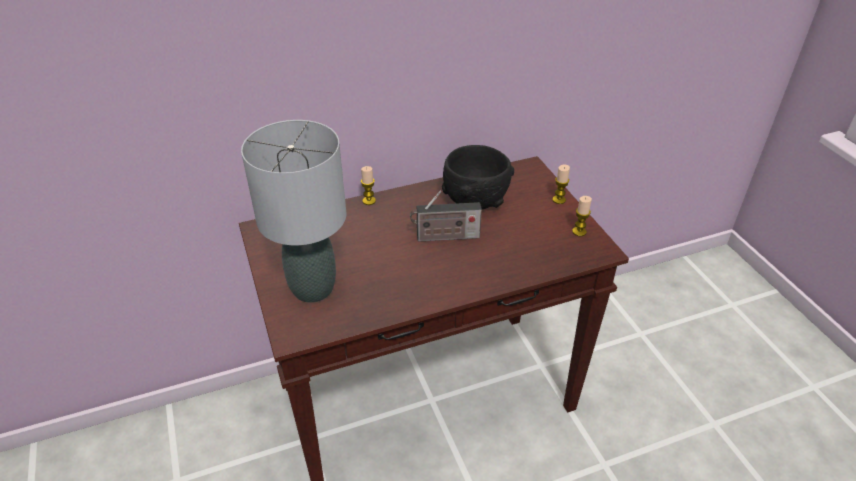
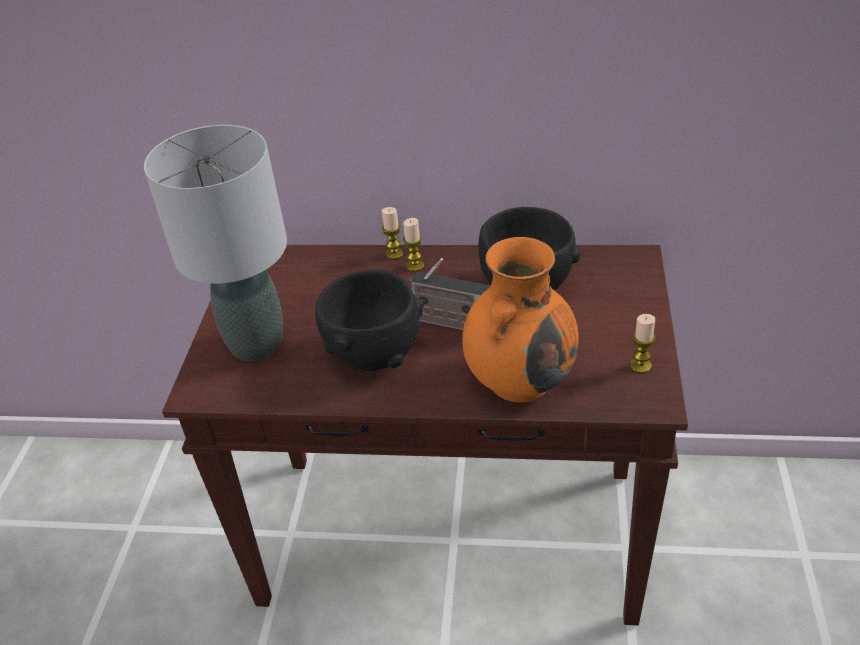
camera: 30 degrees right, 0 degrees up
candle [552,165,570,204] -> candle moved to [403,218,424,272]
none -> black bowl [315,269,424,371]
none -> orange vase [462,237,579,403]

